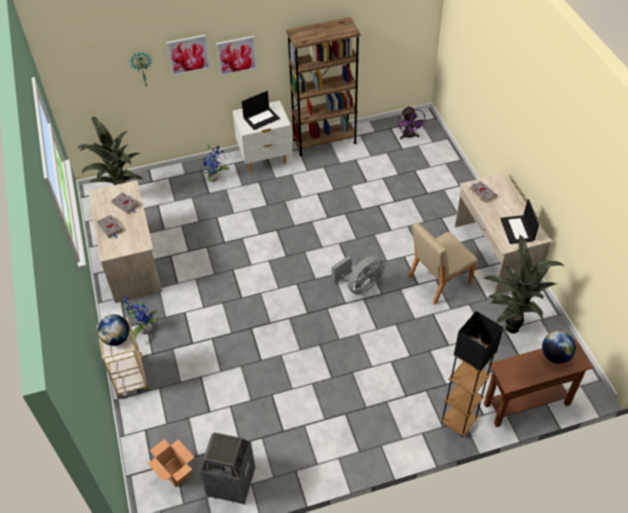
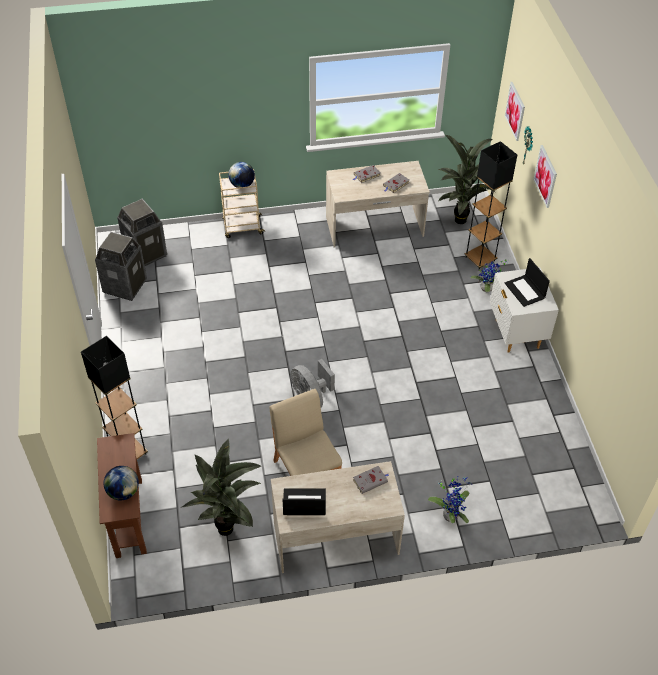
camera: 95 degrees right, 0 degrees up
potted plant [124,296,159,339] -> potted plant moved to [428,475,471,523]
cardboard box [148,439,194,488] -> trash can [117,199,167,266]
picture [216,36,257,76] -> picture moved to [505,82,525,141]
brown bookcase [286,17,361,156] -> none
purple fan [398,106,427,139] -> none
none -> black floor lamp [464,141,517,270]

